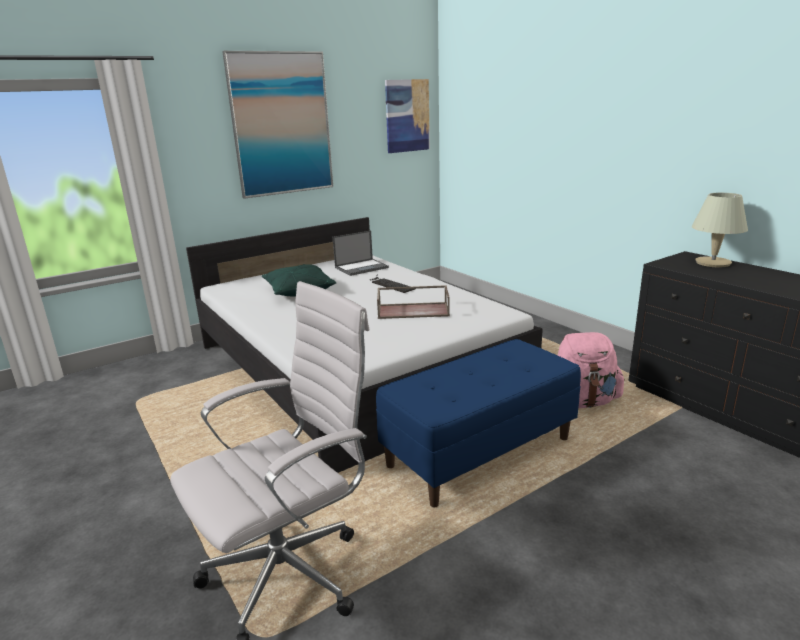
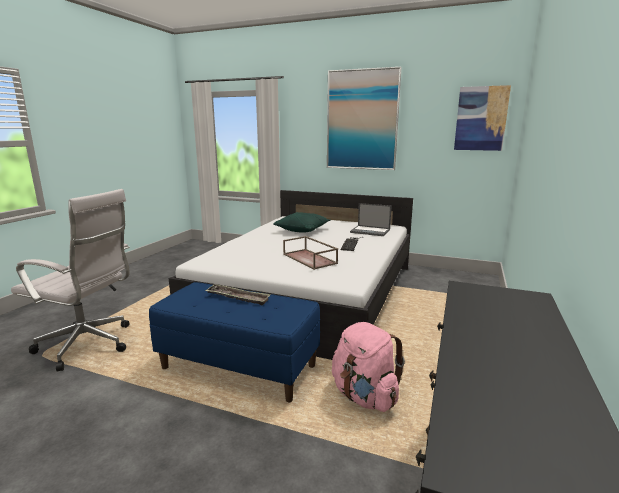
camera: 55 degrees right, 5 degrees down
beige table lamp [692,193,748,267] -> none
none -> tray [205,284,271,305]

